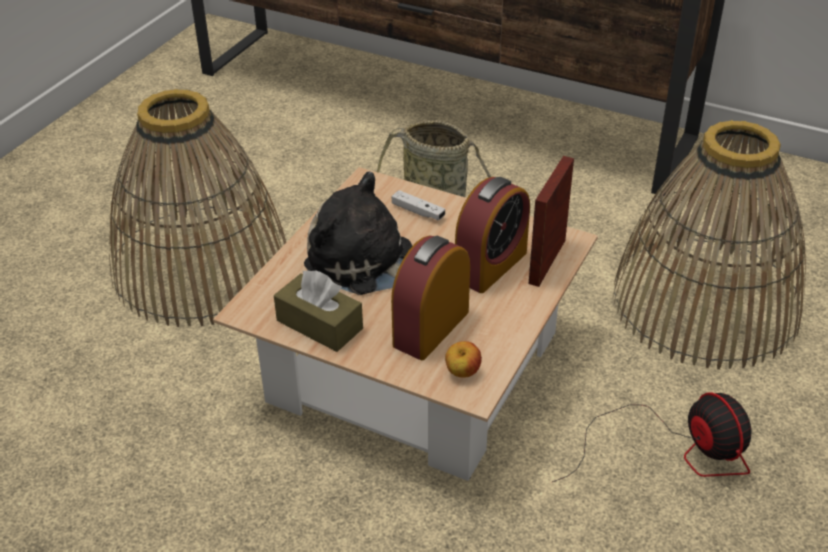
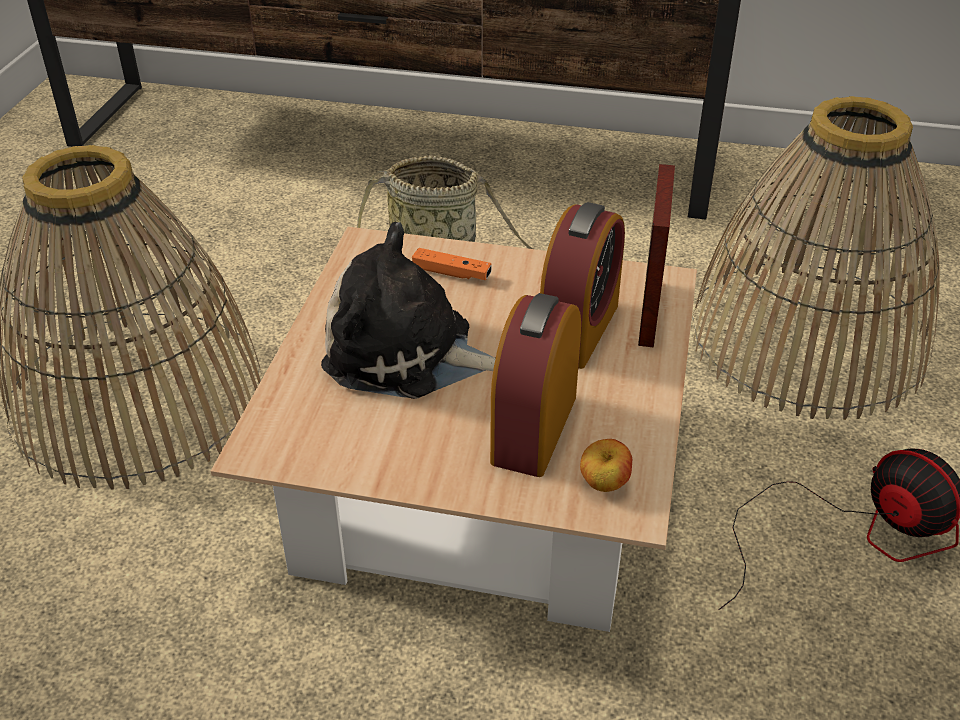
camera: 15 degrees left, 0 degrees up
brown tissue box [274,270,363,352] -> none
white game controller [392,190,445,220] -> orange game controller [412,248,492,280]

